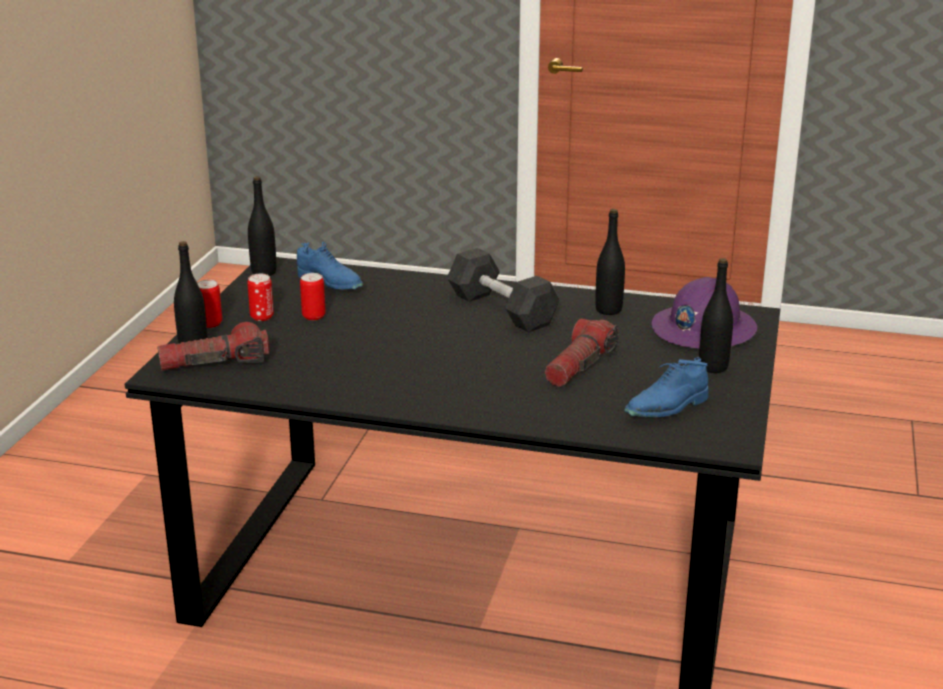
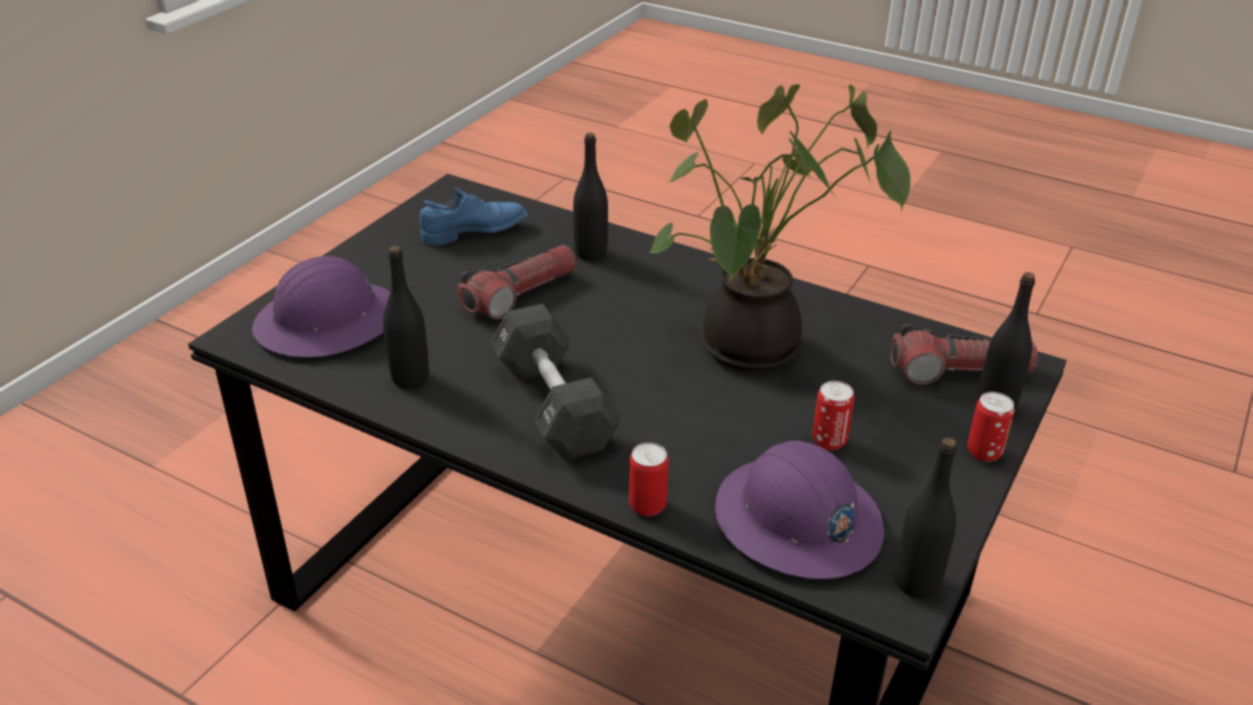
camera: 165 degrees left, 10 degrees up
can [247,274,274,321] -> can moved to [629,443,669,516]
blue shoe [297,242,363,290] -> purple hard hat [715,441,884,579]
black bottle [699,258,733,373] -> black bottle moved to [573,133,608,260]
none -> potted plant [649,84,911,372]

